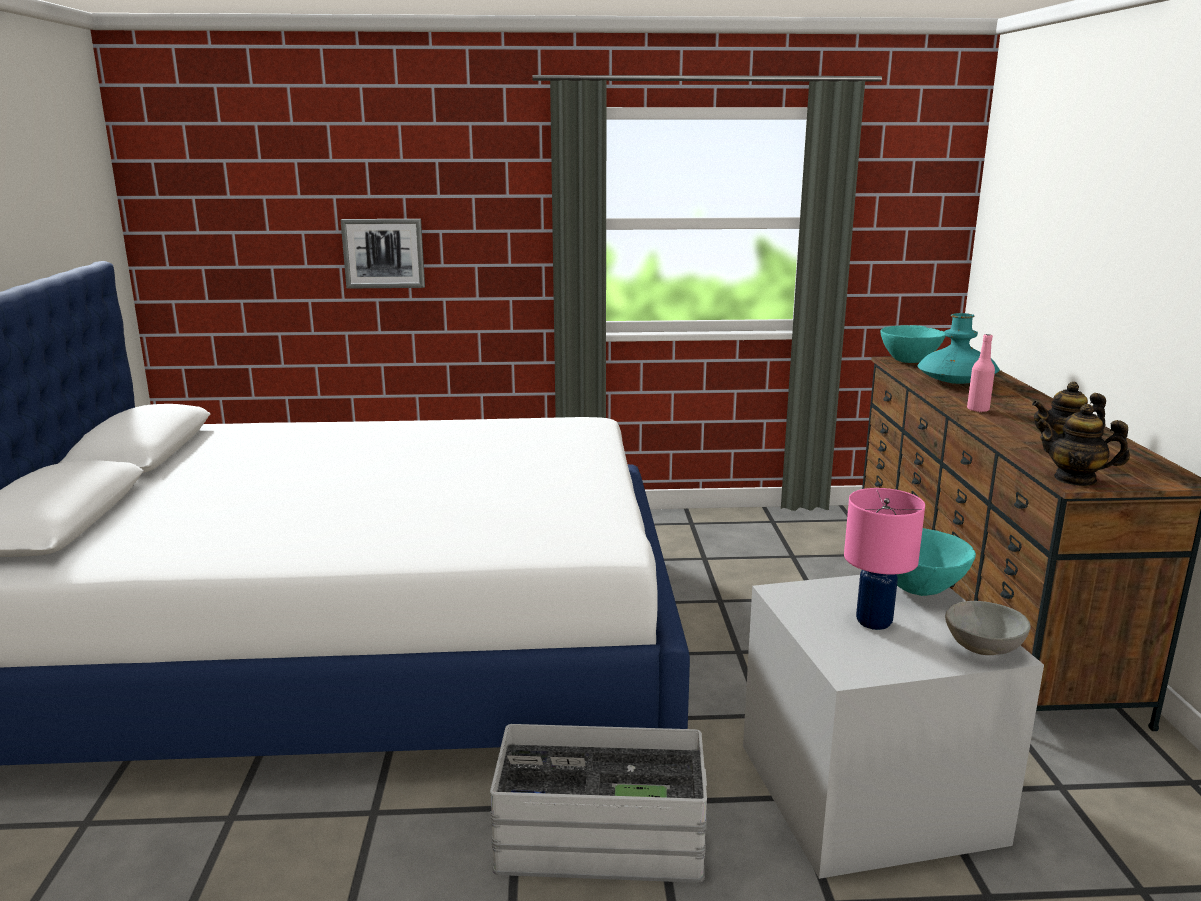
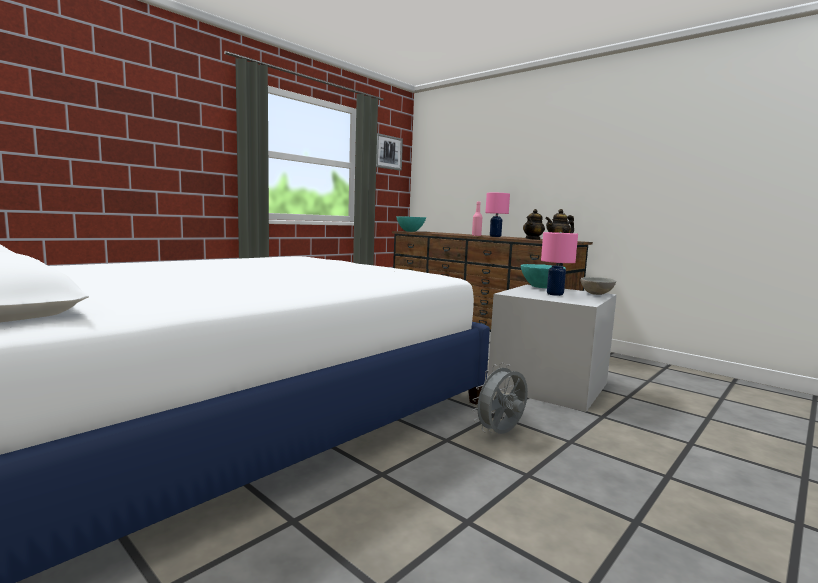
camera: 45 degrees left, 10 degrees down
picture [341,219,425,288] -> picture moved to [376,133,403,171]
grey storage box [490,724,707,883] -> grey fan [472,363,528,434]
turquoise vase [917,313,1000,384] -> none
none -> pink table lamp [485,192,510,237]

